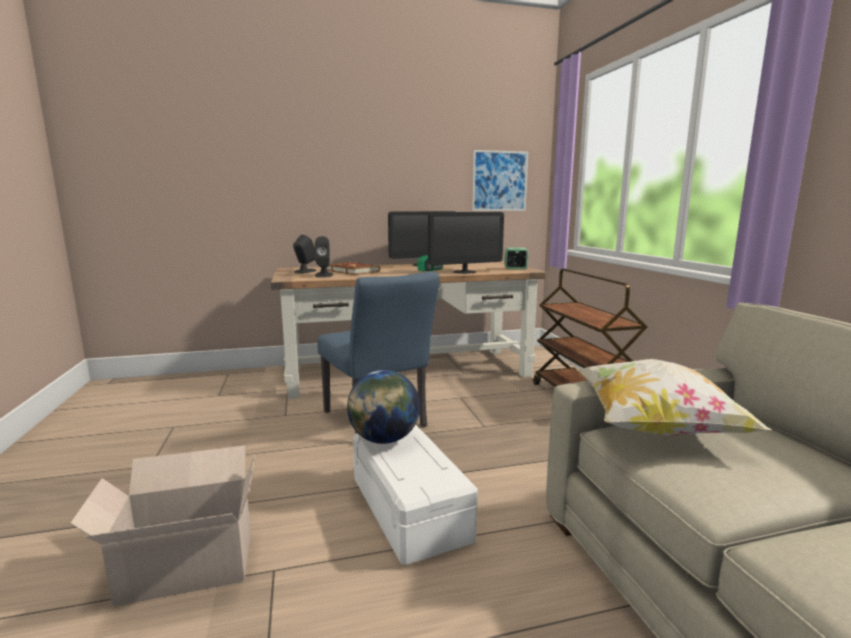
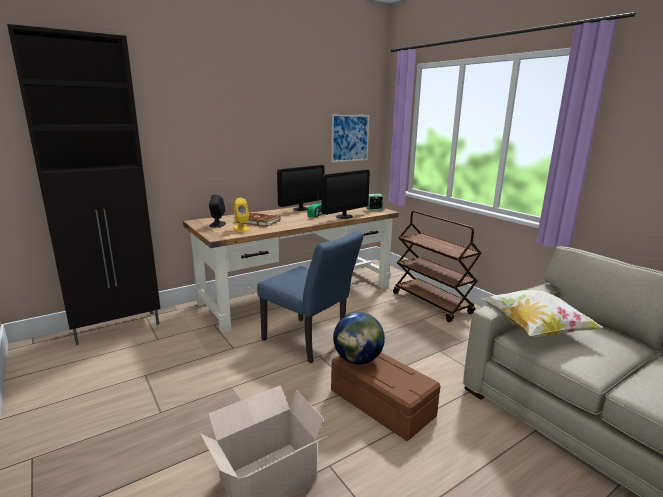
camera: 20 degrees left, 5 degrees up
black speaker [315,236,333,277] -> yellow speaker [233,198,250,232]
white storage box [353,425,478,566] -> brown storage box [331,352,440,441]
none -> black cabinet [7,24,160,345]

